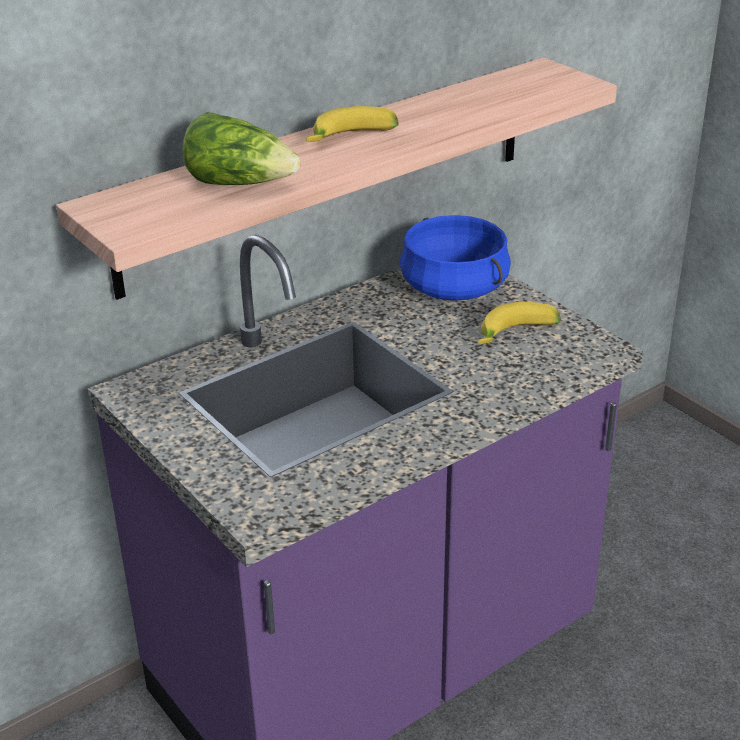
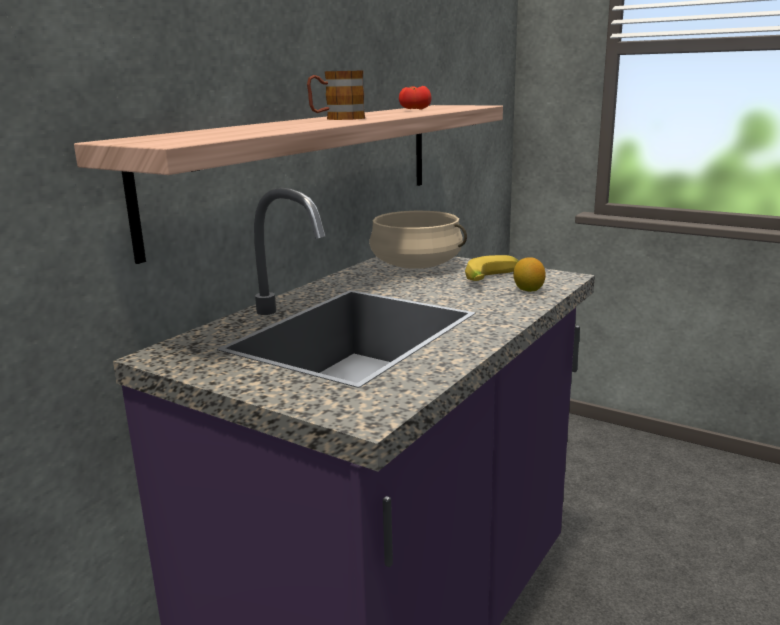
camera: 20 degrees left, 15 degrees down
lettuce [182,112,301,185] -> none
banana [306,106,399,142] -> mug [307,70,365,120]
blue cooking pot [399,215,511,301] -> beige cooking pot [369,211,467,269]
none -> tomato [399,86,432,110]
none -> lemon [513,257,546,292]

